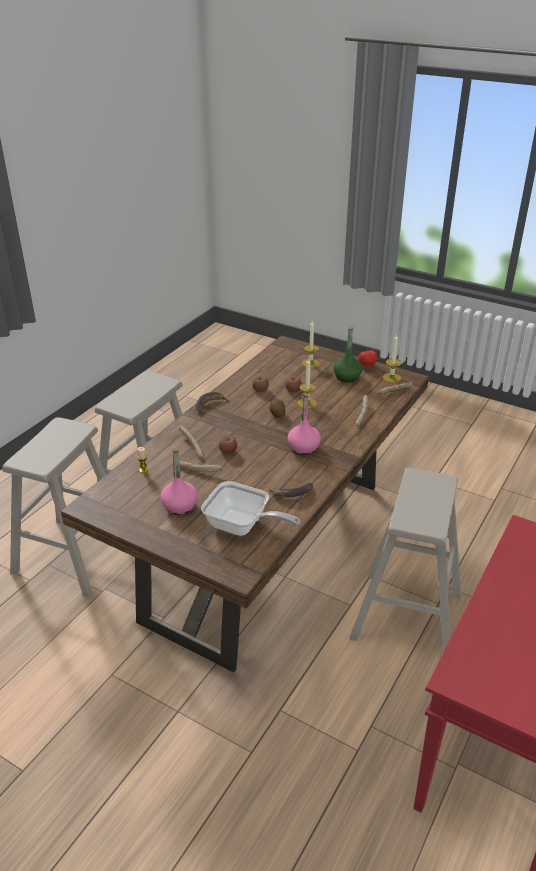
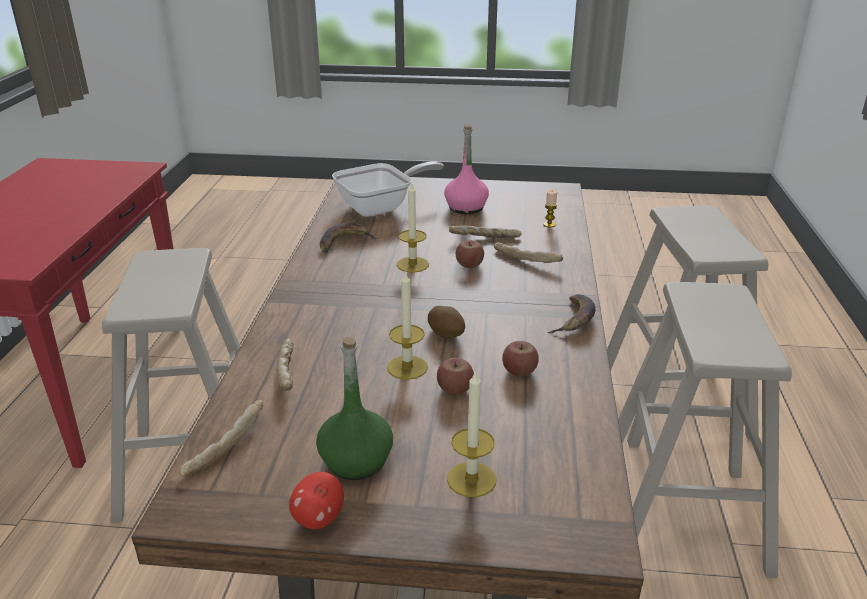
camera: 155 degrees right, 5 degrees down
frying pan [201,481,301,536] -> frying pan turned 150 degrees clockwise [332,161,444,216]
pink bottle [287,393,321,455] -> none
candle [383,334,401,383] -> candle moved to [397,182,429,273]

